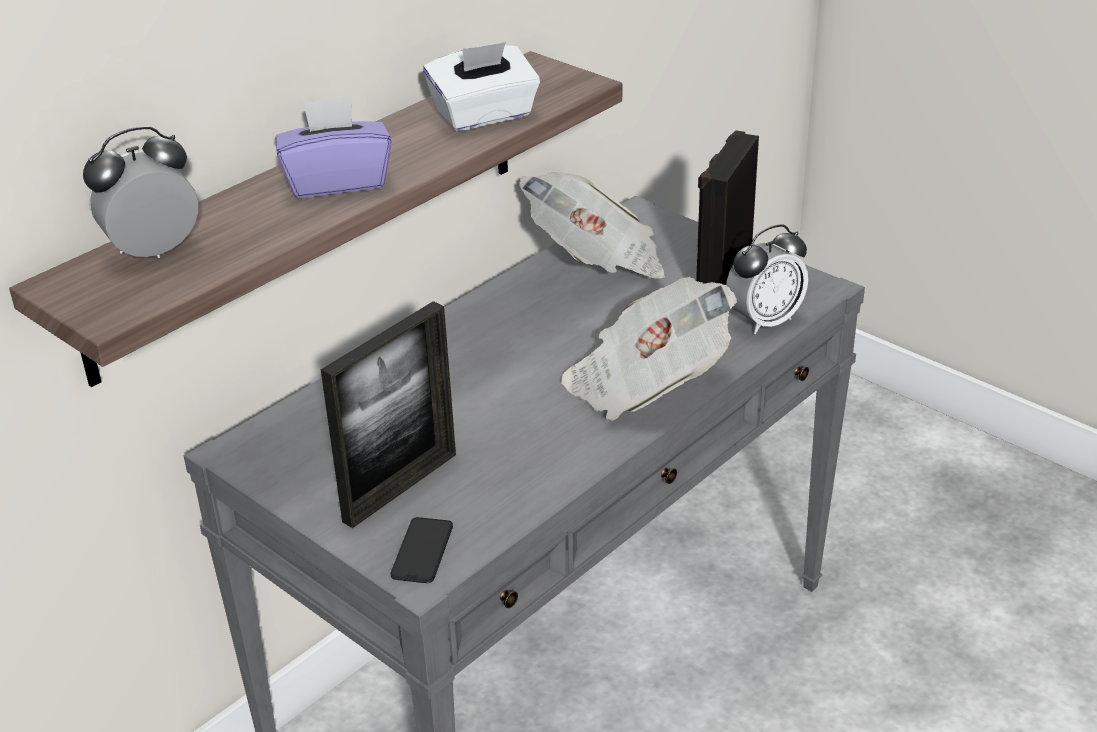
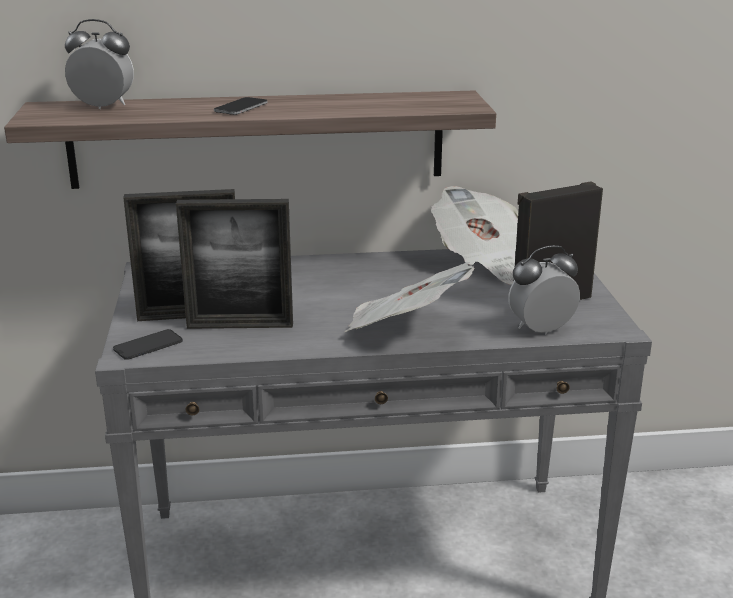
camera: 40 degrees right, 10 degrees down
purple tissue box [276,96,391,198] -> phone [214,97,268,115]
white tissue box [423,42,540,131] -> none
alarm clock [726,224,808,334] -> alarm clock turned 150 degrees clockwise [508,245,580,334]
none -> picture frame [176,199,293,329]

